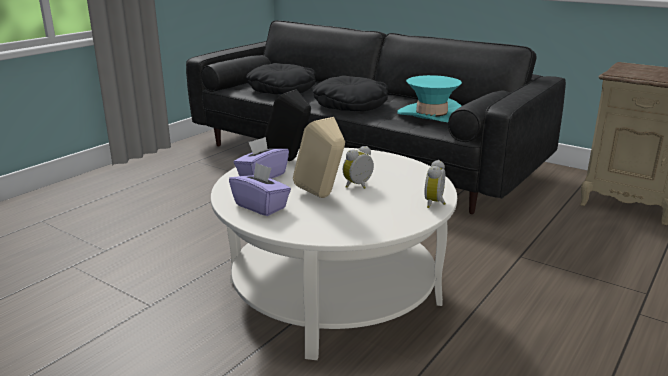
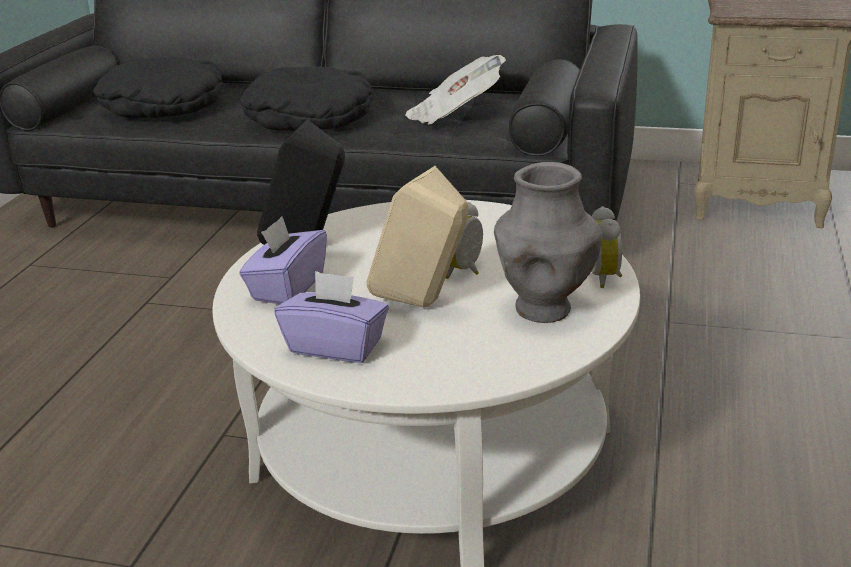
camera: 20 degrees left, 5 degrees up
turquoise hat [397,75,462,122] -> newspaper [405,55,506,125]
none -> grey vase [494,162,602,323]

